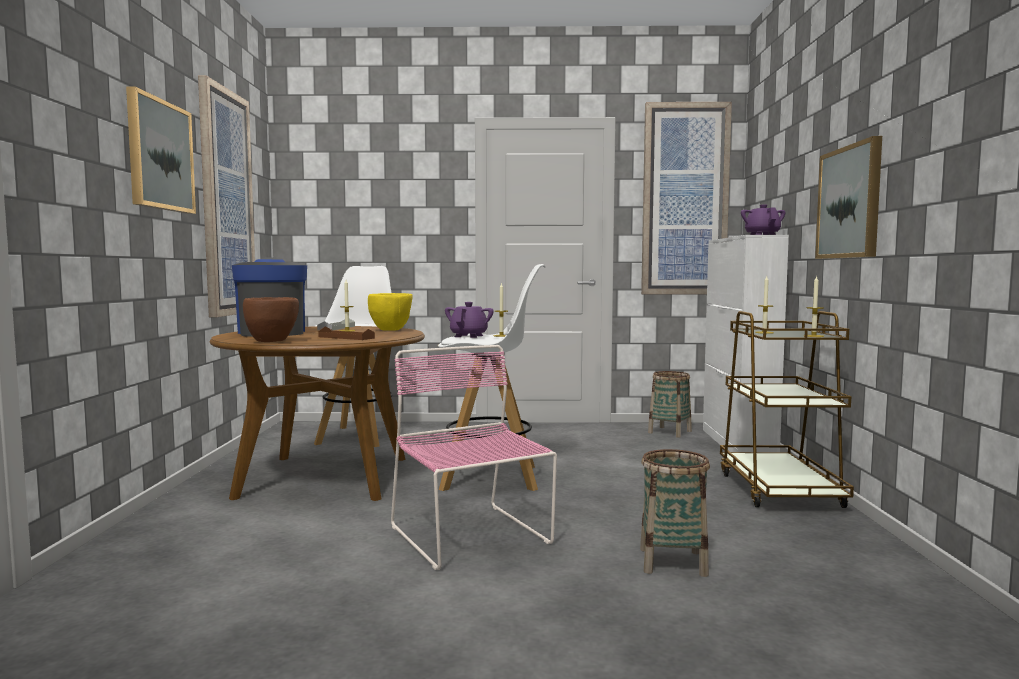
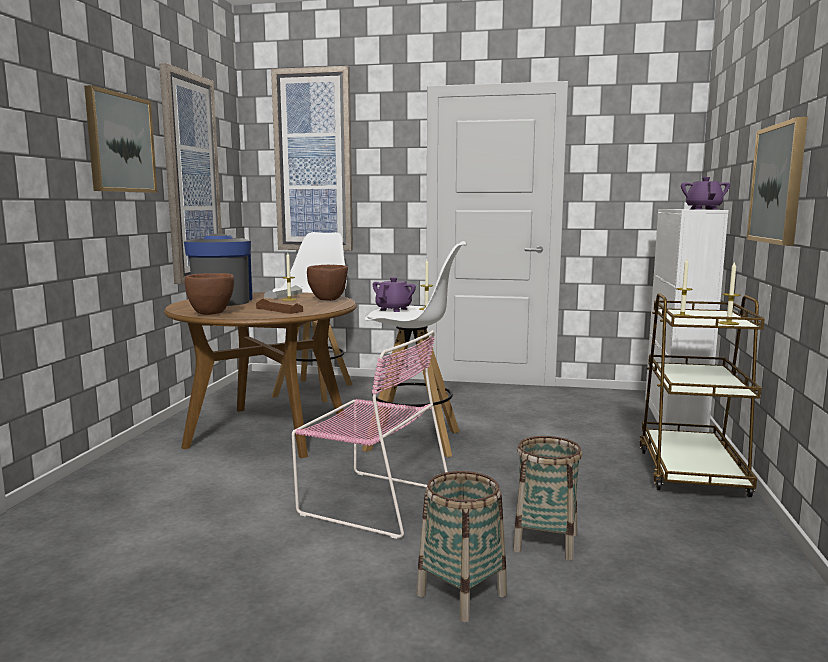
camera: 10 degrees right, 5 degrees up
yellow bowl [368,293,412,331] -> brown bowl [307,265,348,301]
pink chair [391,345,557,570] -> pink chair turned 135 degrees clockwise [292,330,448,539]
picture [641,102,732,294] -> picture moved to [271,66,353,251]
basket [648,371,692,438] -> basket moved to [416,471,507,622]

